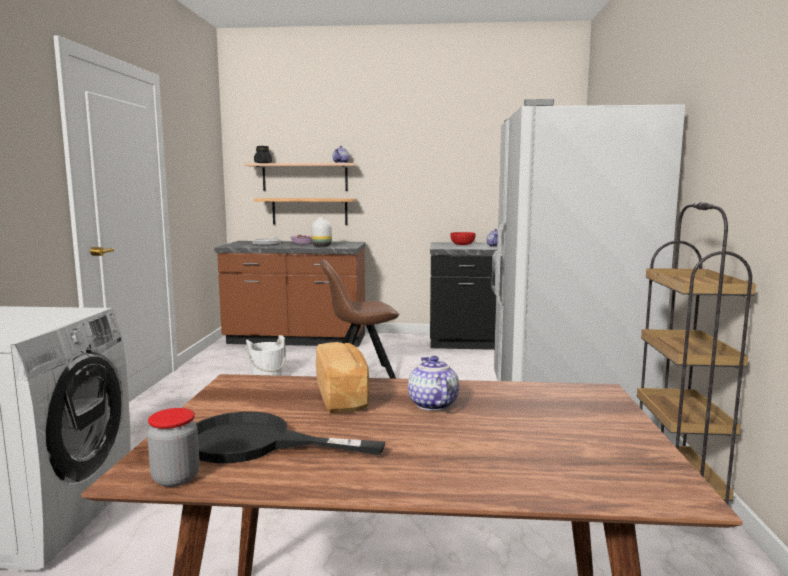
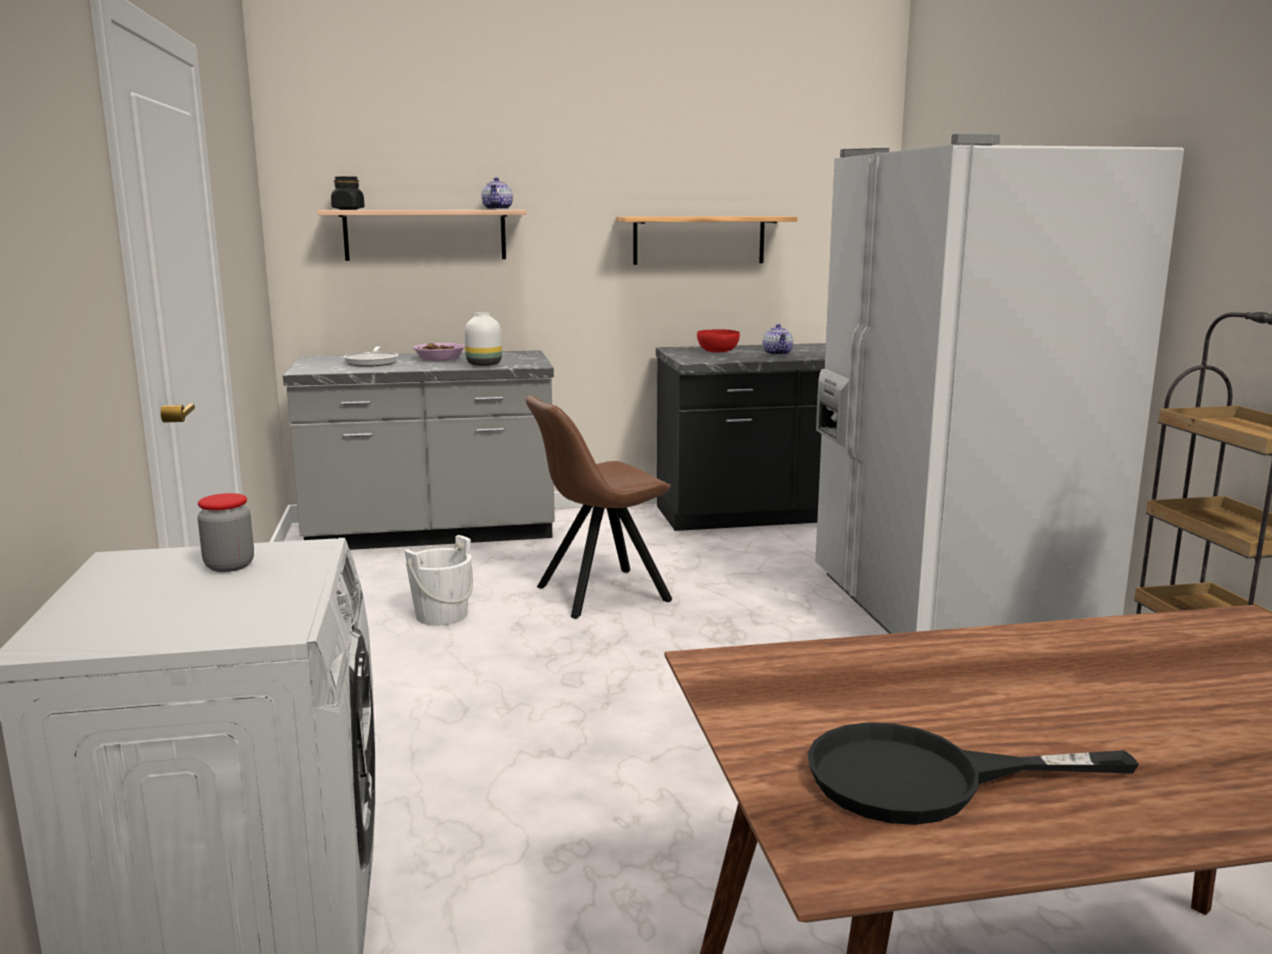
camera: 15 degrees left, 5 degrees up
jar [147,408,199,487] -> jar moved to [197,493,254,572]
brown counter [214,241,366,347] -> grey counter [283,350,555,550]
shelf [254,198,357,225] -> shelf moved to [616,216,798,265]
bread [316,342,370,413] -> none
teapot [408,356,459,411] -> none

